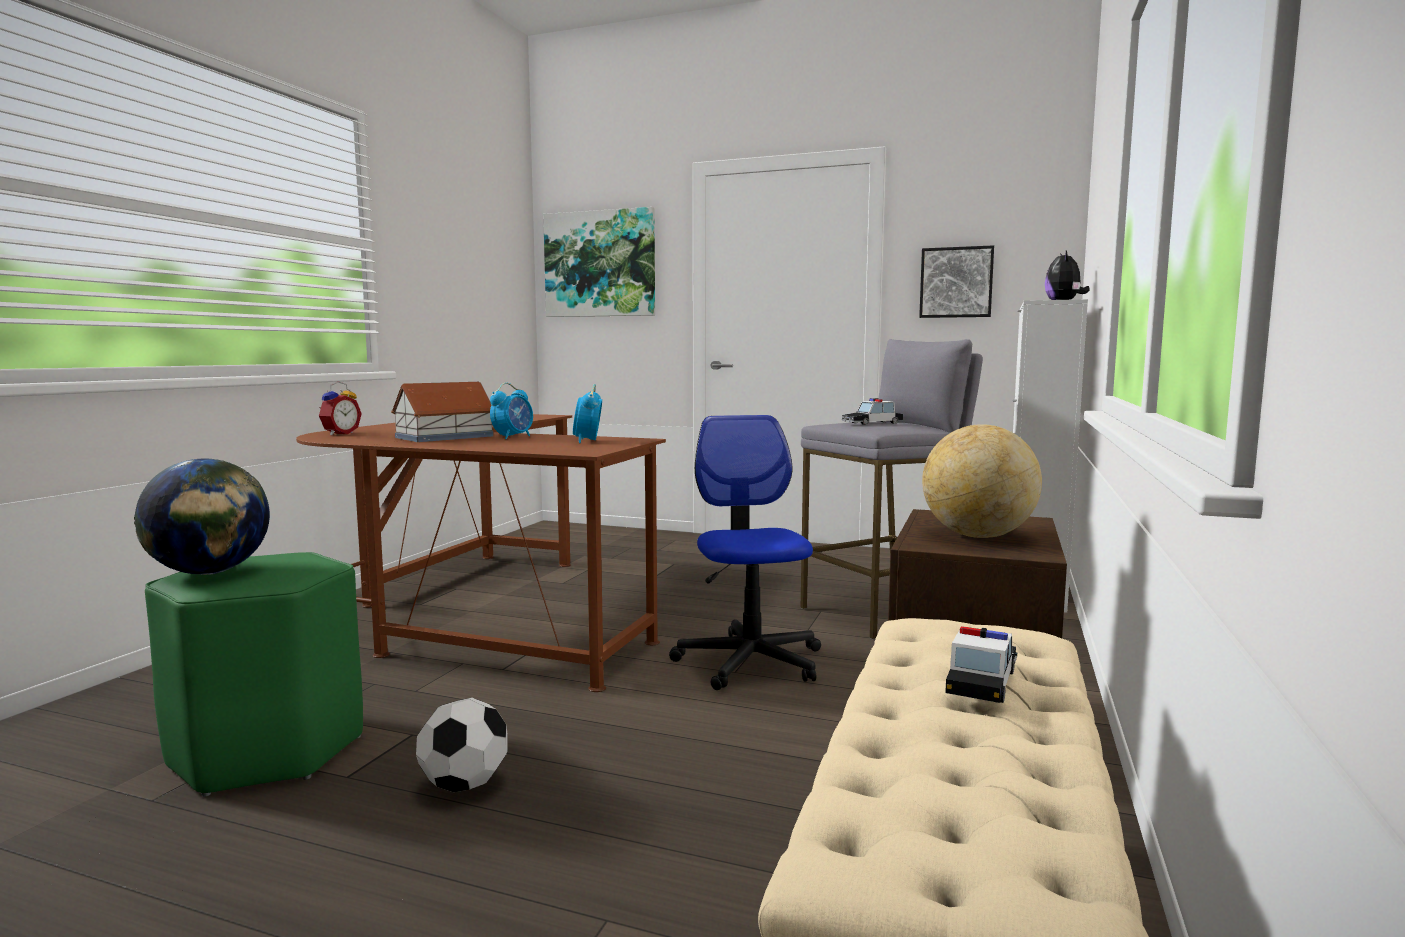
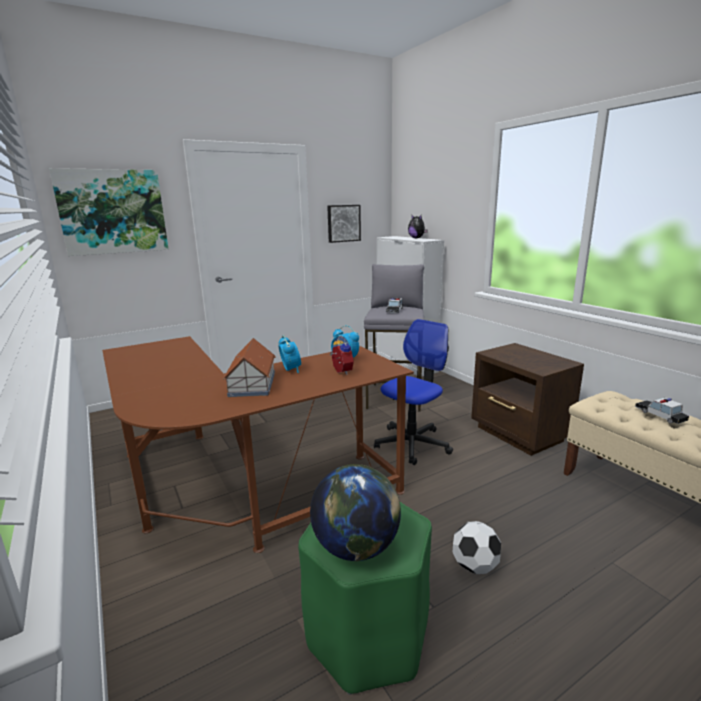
camera: 50 degrees left, 10 degrees up
alarm clock [319,381,362,435] -> alarm clock moved to [330,336,354,375]
office chair [669,415,821,690] -> office chair turned 105 degrees clockwise [374,319,453,465]
globe [922,424,1042,538] -> none

